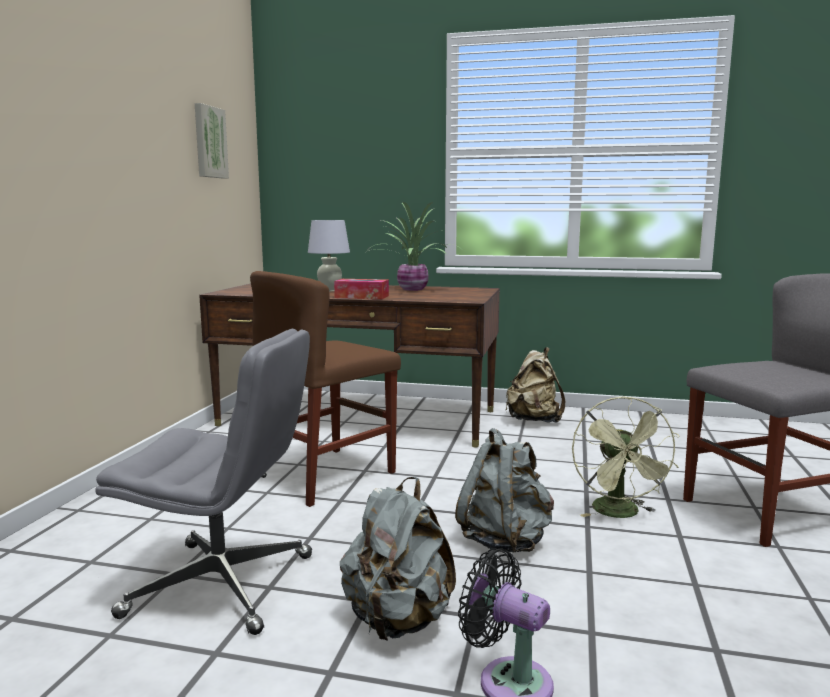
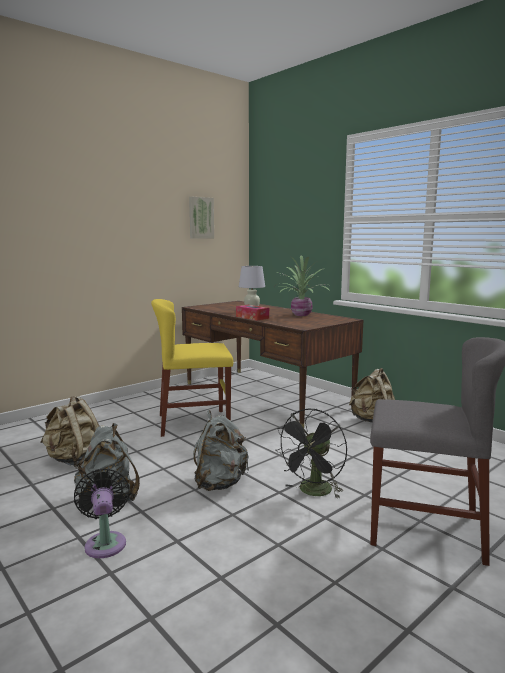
camera: 35 degrees right, 0 degrees up
grey office chair [96,329,312,635] -> beige backpack [40,396,99,467]
brown chair [250,271,401,507] -> yellow chair [151,299,233,437]
green fan [572,396,680,518] -> black fan [276,409,347,499]

